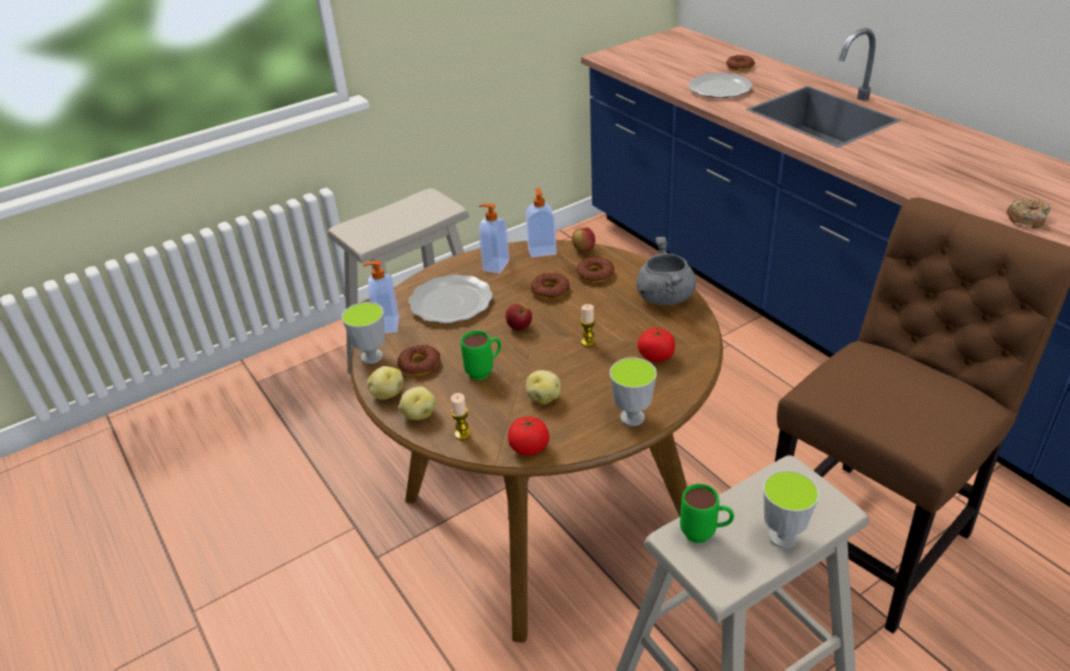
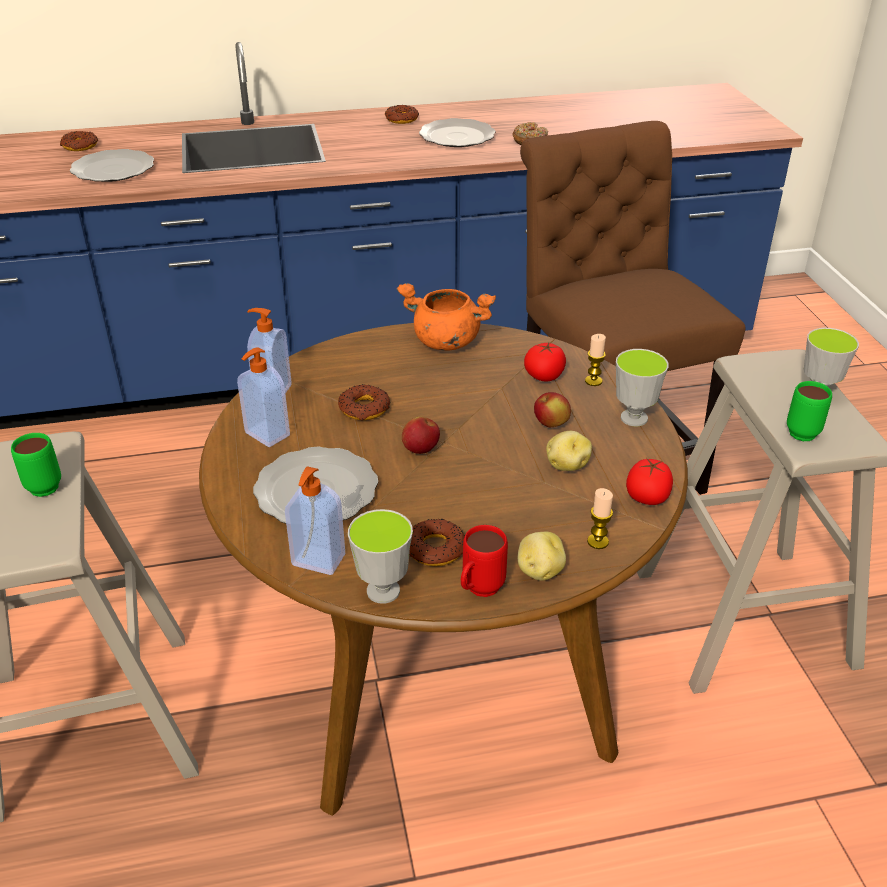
camera: 70 degrees left, 0 degrees up
potato [367,366,403,400] -> red mug [461,525,508,597]
green mug [461,331,501,380] -> green mug moved to [11,433,61,497]
apple [572,228,595,251] -> apple moved to [534,392,571,427]
donut [576,257,614,283] -> donut moved to [385,105,419,124]
candle [580,304,596,347] -> candle moved to [585,334,606,386]
grey cooking pot [636,237,696,305] -> orange cooking pot [397,283,496,351]
none -> plate [419,118,496,147]

